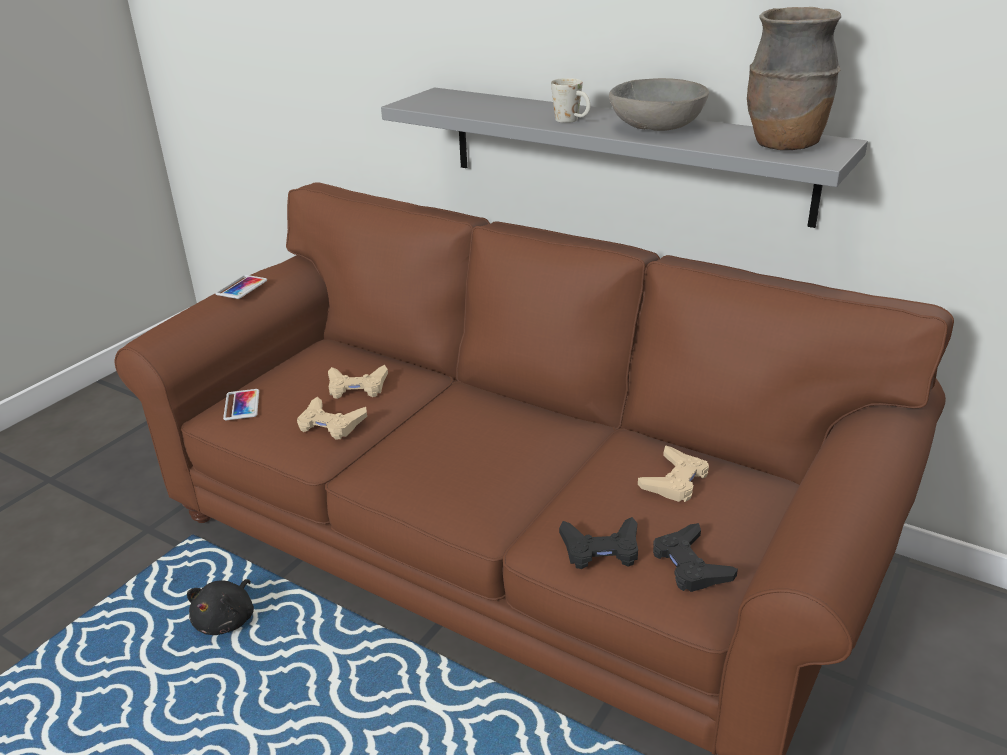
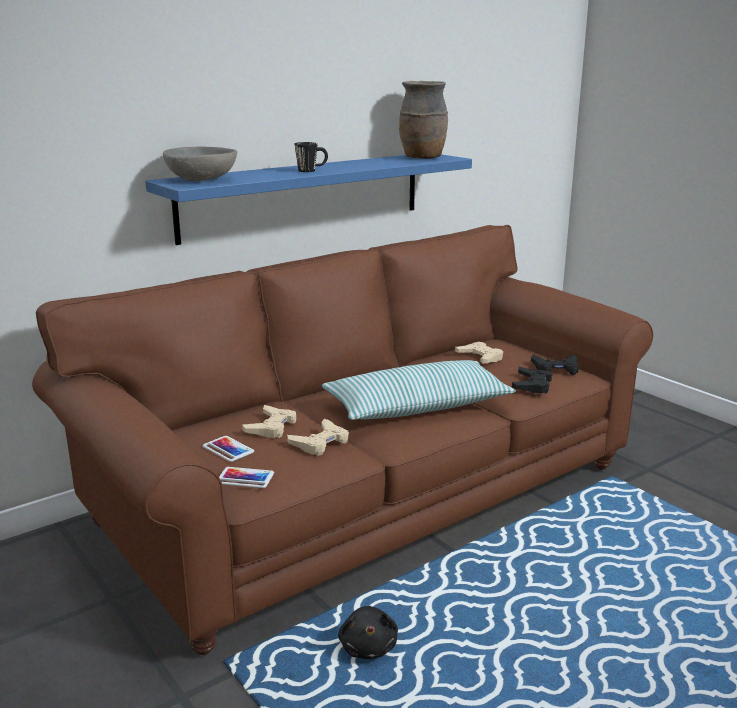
camera: 70 degrees left, 10 degrees down
black plush toy [187,579,254,635] -> black plush toy turned 45 degrees clockwise [338,606,398,659]
phone [215,275,267,299] -> phone moved to [203,436,254,462]
grey shelf [381,87,868,228] -> blue shelf [145,154,472,245]
white mug [551,78,590,123] -> black mug [295,142,328,172]
grey bowl [609,78,709,131] -> grey bowl moved to [163,147,237,181]
none -> pillow [322,360,516,420]

